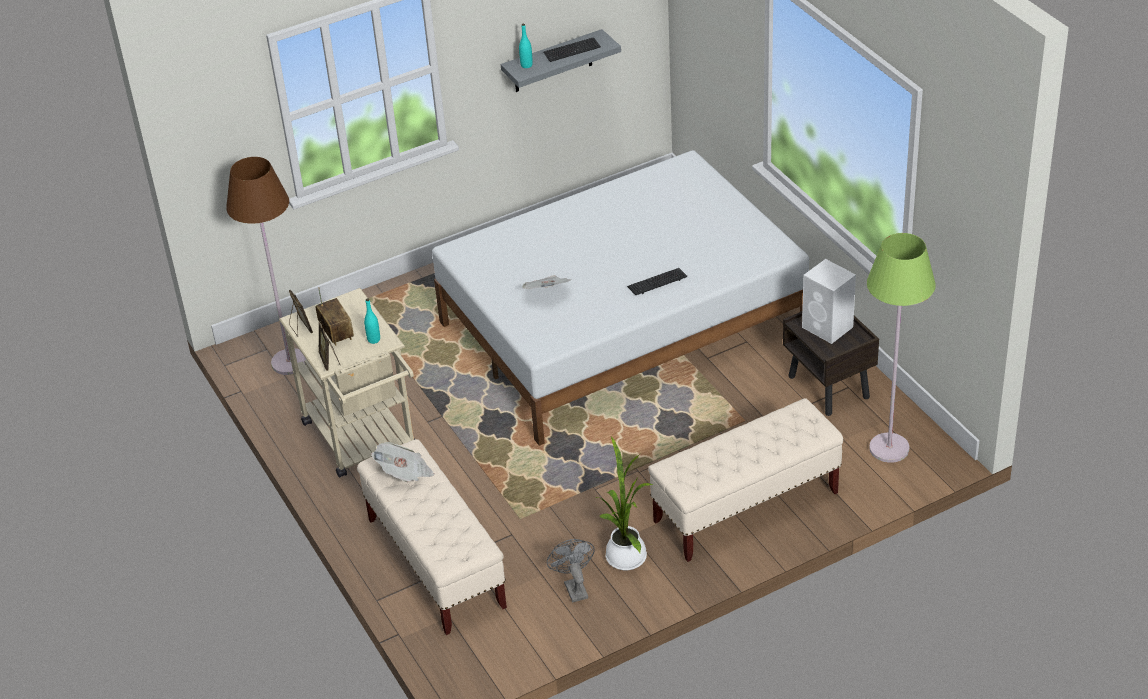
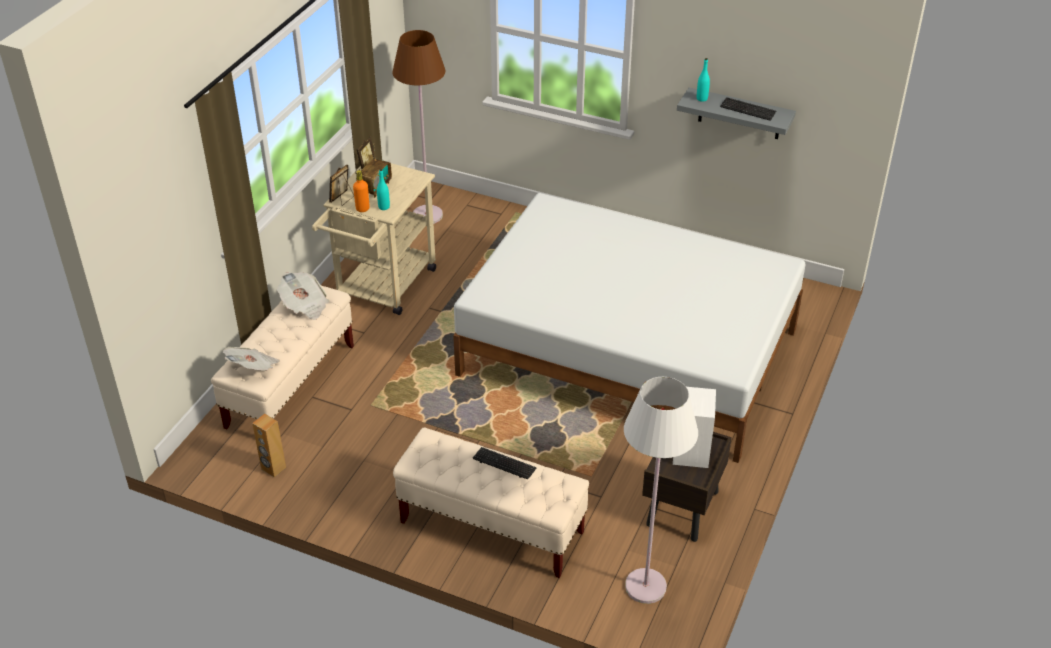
camera: 50 degrees right, 0 degrees up
newspaper [522,275,572,289] -> newspaper moved to [223,347,280,371]
grey fan [547,539,595,602] -> none
potted plant [596,437,654,570] -> none
keyboard [627,268,687,295] -> keyboard moved to [473,447,537,480]
green floor lamp [867,233,936,463] -> white floor lamp [624,377,698,604]
none -> brown speaker [252,414,286,478]
none -> orange bottle [353,170,370,212]

